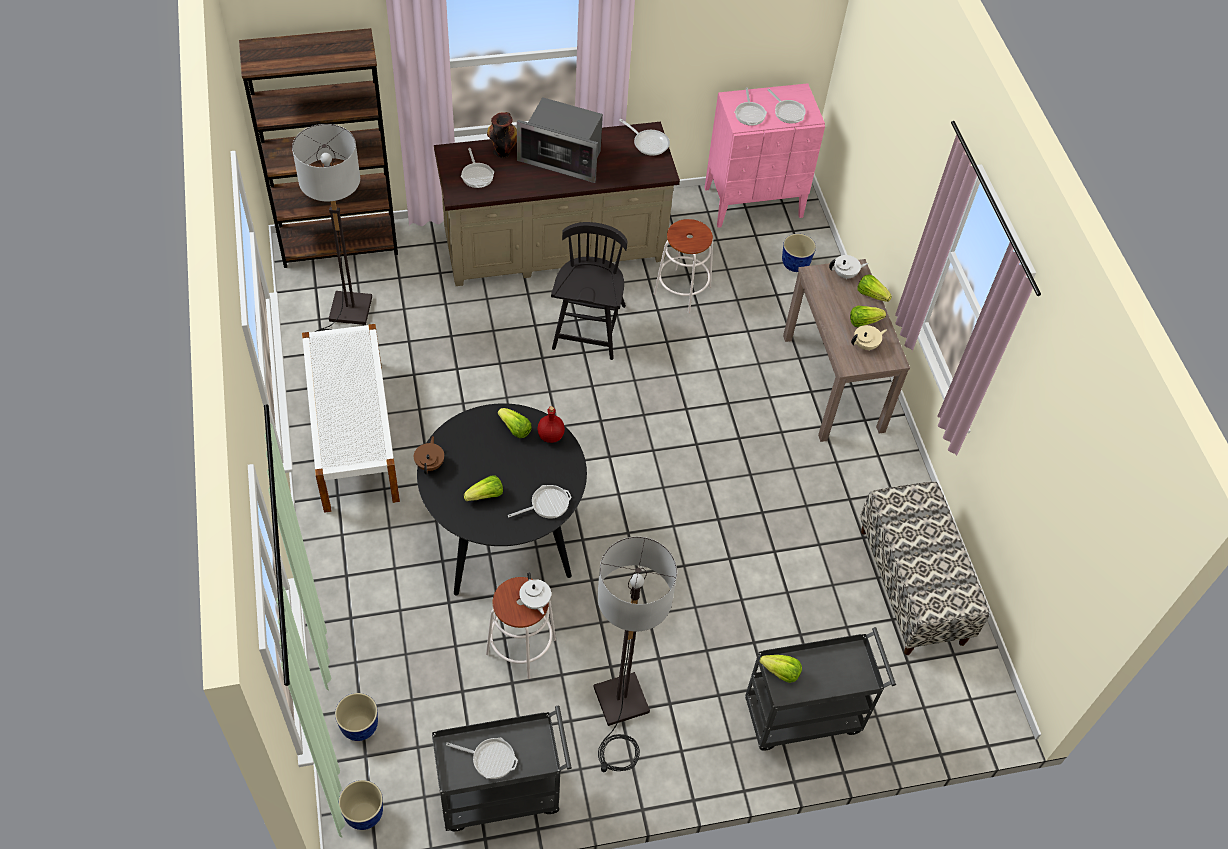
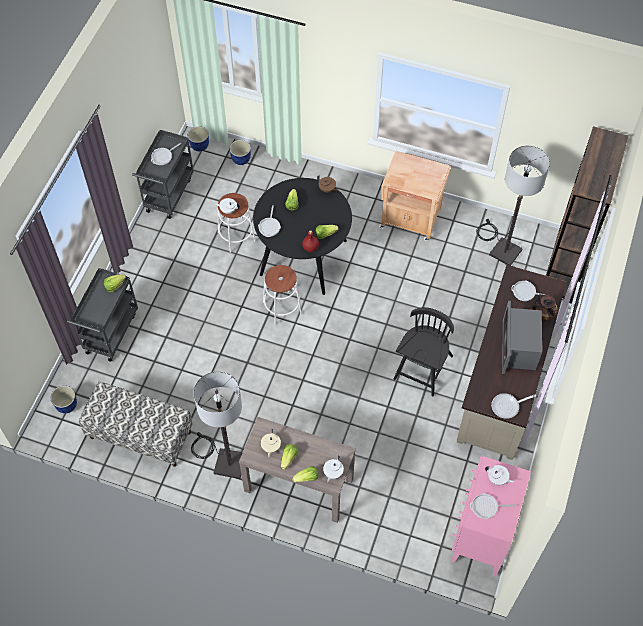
camera: 125 degrees right, 5 degrees up
white bench [302,324,400,513] -> brown cart [379,151,451,242]
microwave [517,97,603,183] -> microwave turned 45 degrees counterclockwise [502,301,542,374]
black chair [551,222,628,360] -> black chair turned 105 degrees counterclockwise [394,307,454,396]
floor lamp [594,537,677,772] -> floor lamp moved to [191,371,243,479]
white stool [653,219,713,313] -> white stool moved to [263,265,302,325]
frying pan [734,87,767,126] -> white teapot [485,465,514,485]
planter [782,234,816,272] -> planter moved to [51,386,77,413]

